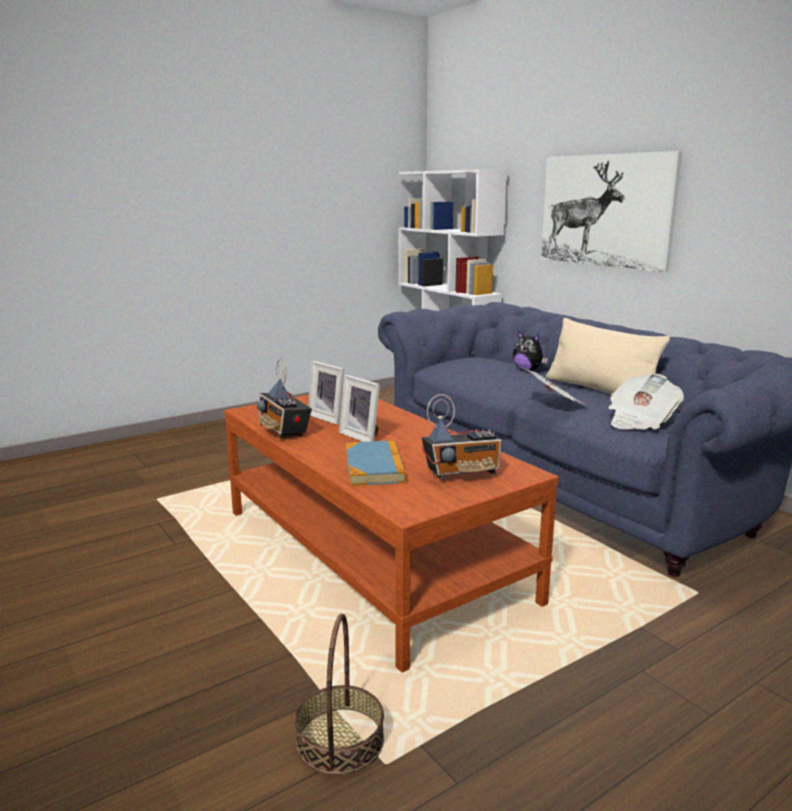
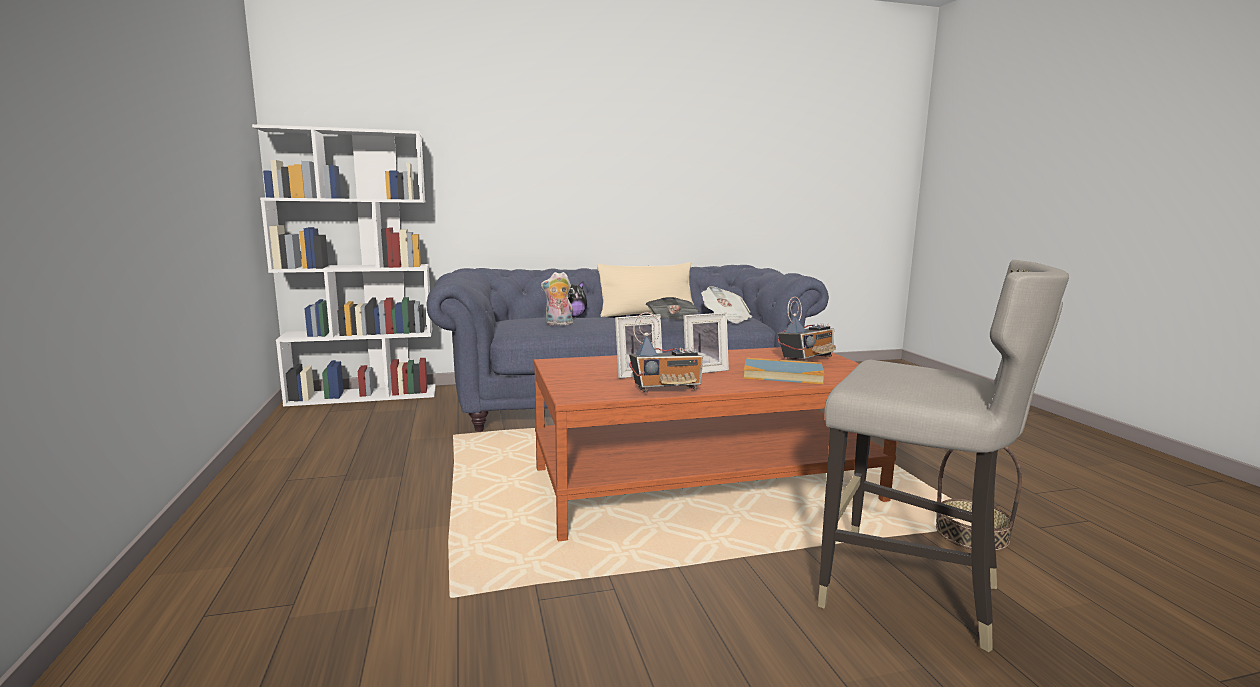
camera: 70 degrees left, 5 degrees down
radio [422,394,502,481] -> radio turned 45 degrees clockwise [778,296,836,362]
picture [541,151,682,273] -> none
none -> plush toy [541,272,573,325]
none -> grey stool [818,260,1069,652]

